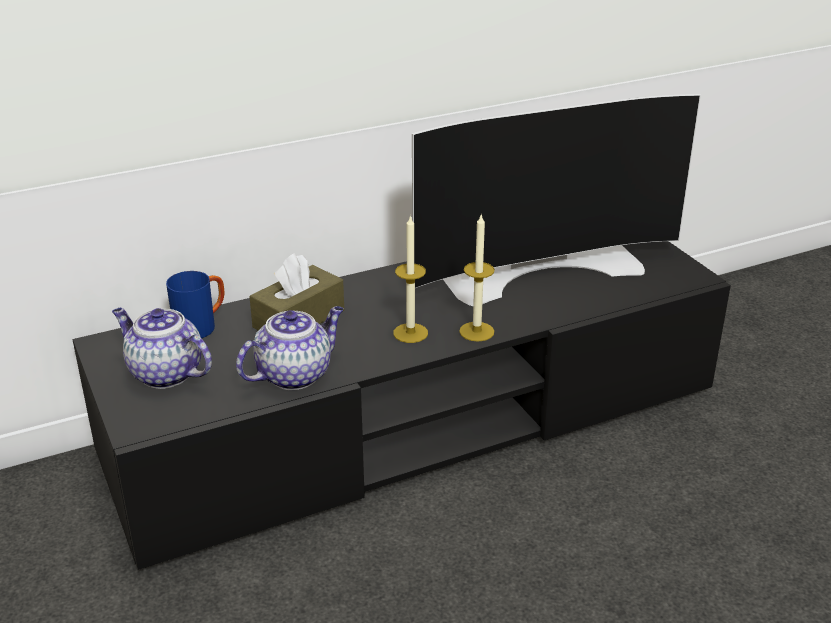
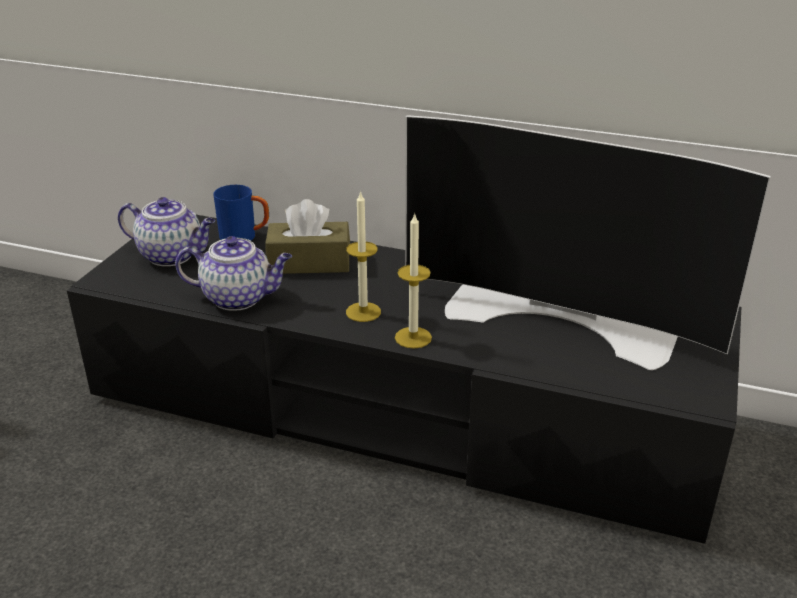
camera: 45 degrees right, 0 degrees up
teapot [112,308,212,389] -> teapot turned 120 degrees clockwise [118,197,215,266]

